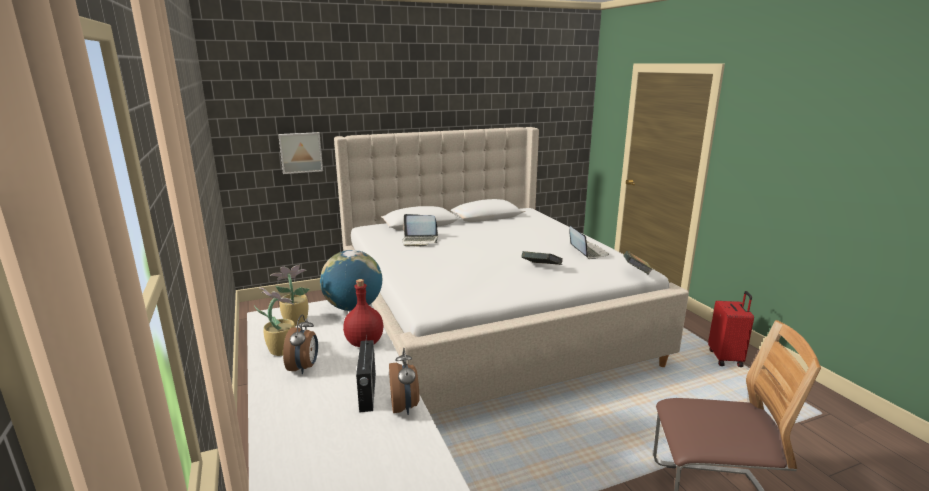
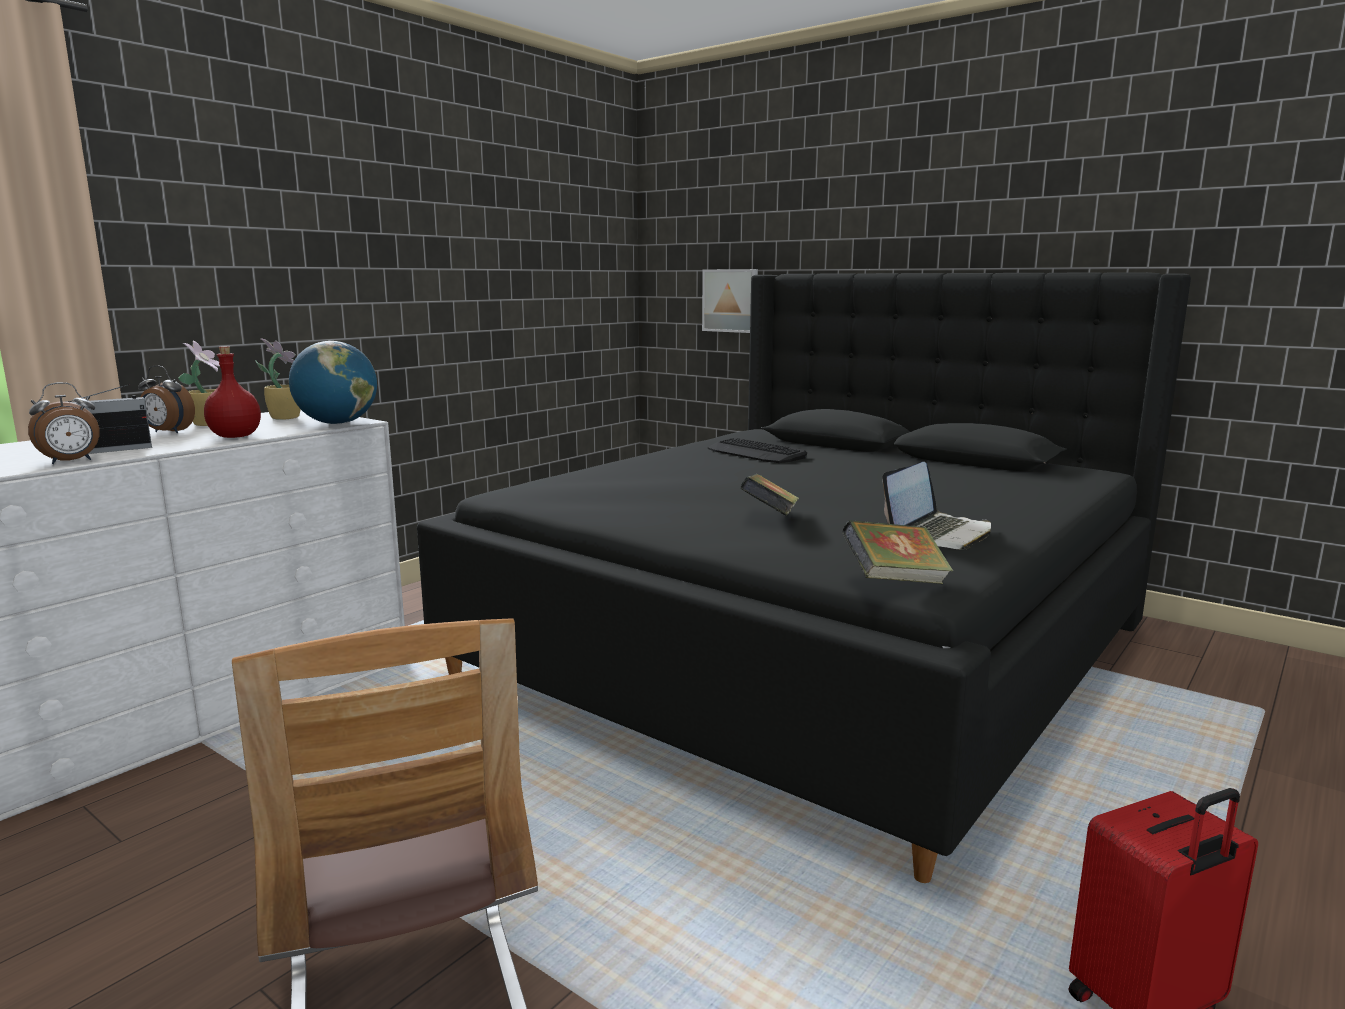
camera: 60 degrees right, 5 degrees down
alarm clock [283,315,318,374] -> alarm clock turned 45 degrees clockwise [138,365,195,433]
beige bed [334,127,689,415] -> black bed [417,272,1191,883]
laptop [402,214,438,247] -> keyboard [708,438,807,463]

